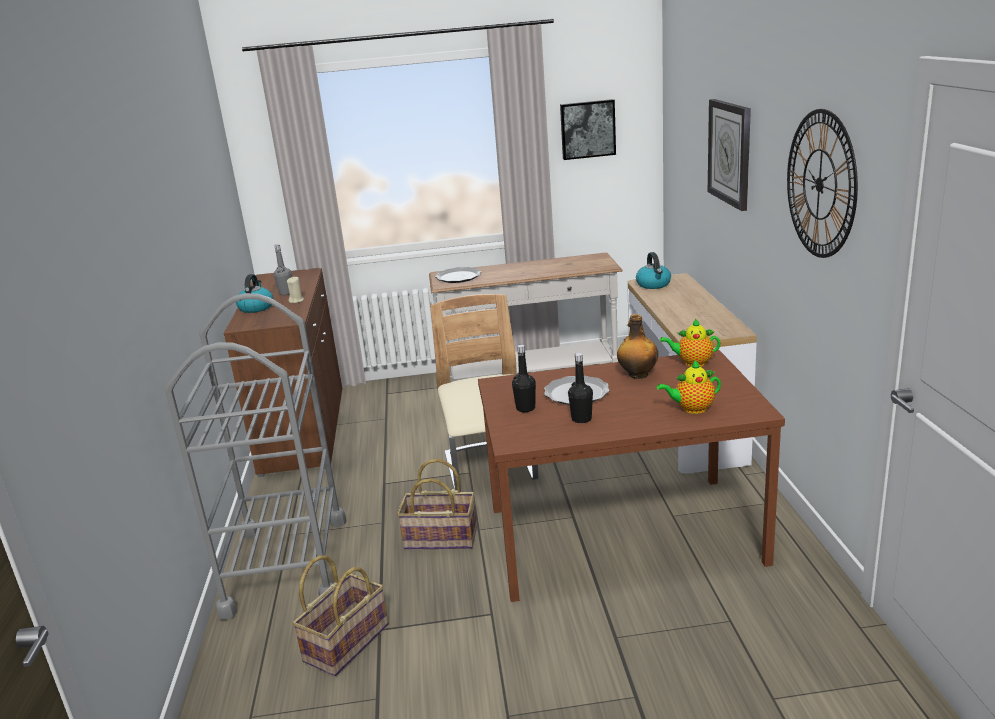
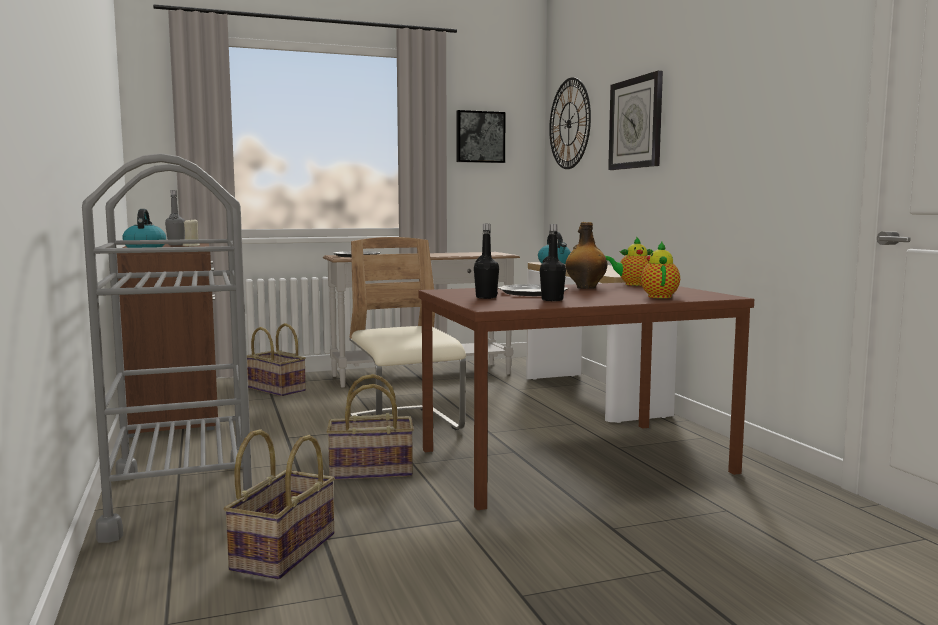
camera: 15 degrees left, 15 degrees down
teapot [657,360,721,414] -> teapot turned 120 degrees clockwise [641,242,680,298]
wall clock [787,109,858,258] -> wall clock moved to [549,77,591,169]
none -> basket [247,323,306,396]

